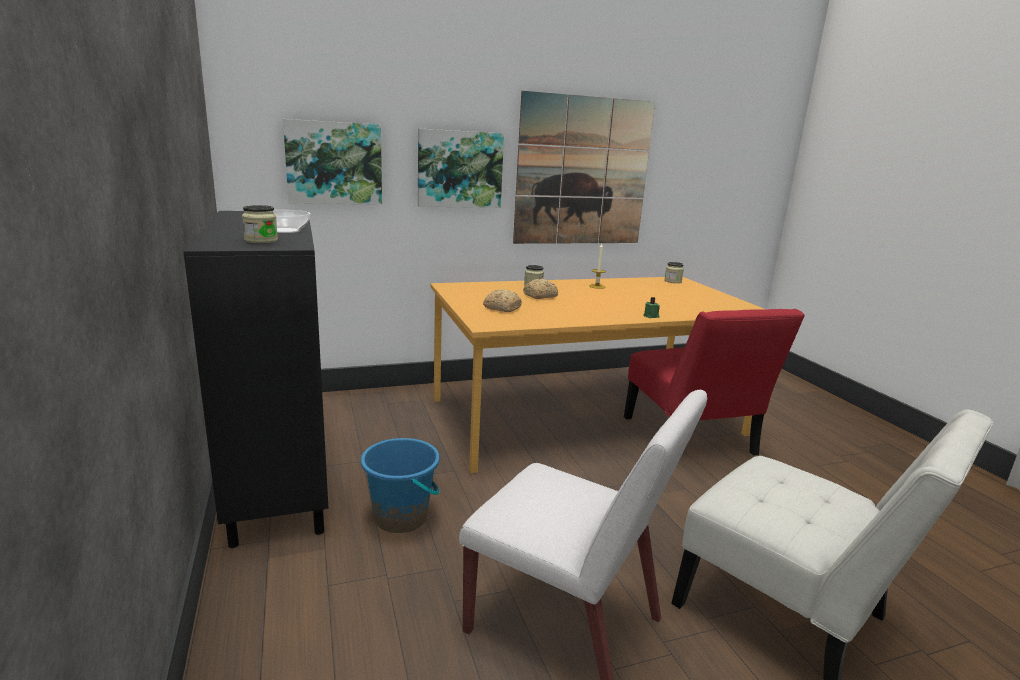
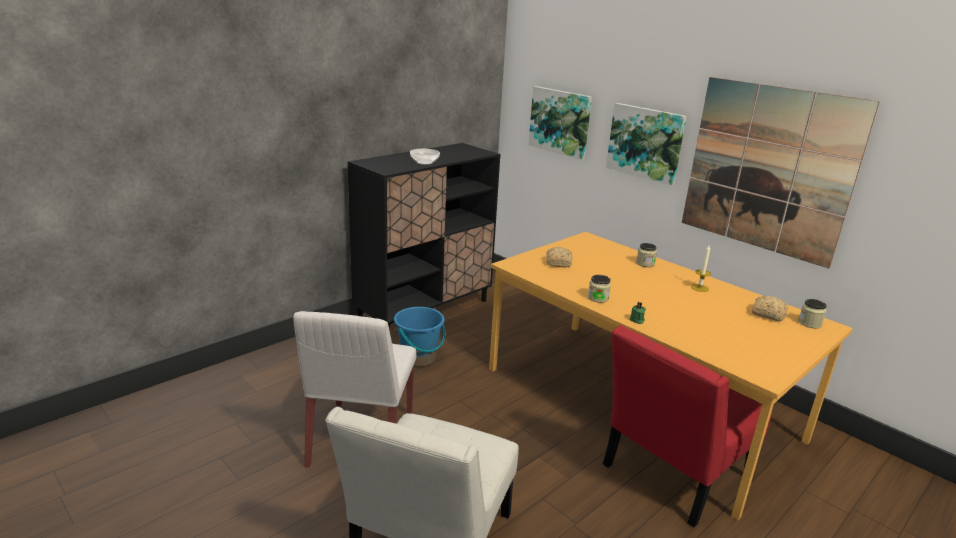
camera: 65 degrees right, 5 degrees up
jar [242,205,278,243] -> jar moved to [588,275,611,303]
bread [523,279,558,299] -> bread moved to [752,296,788,321]

